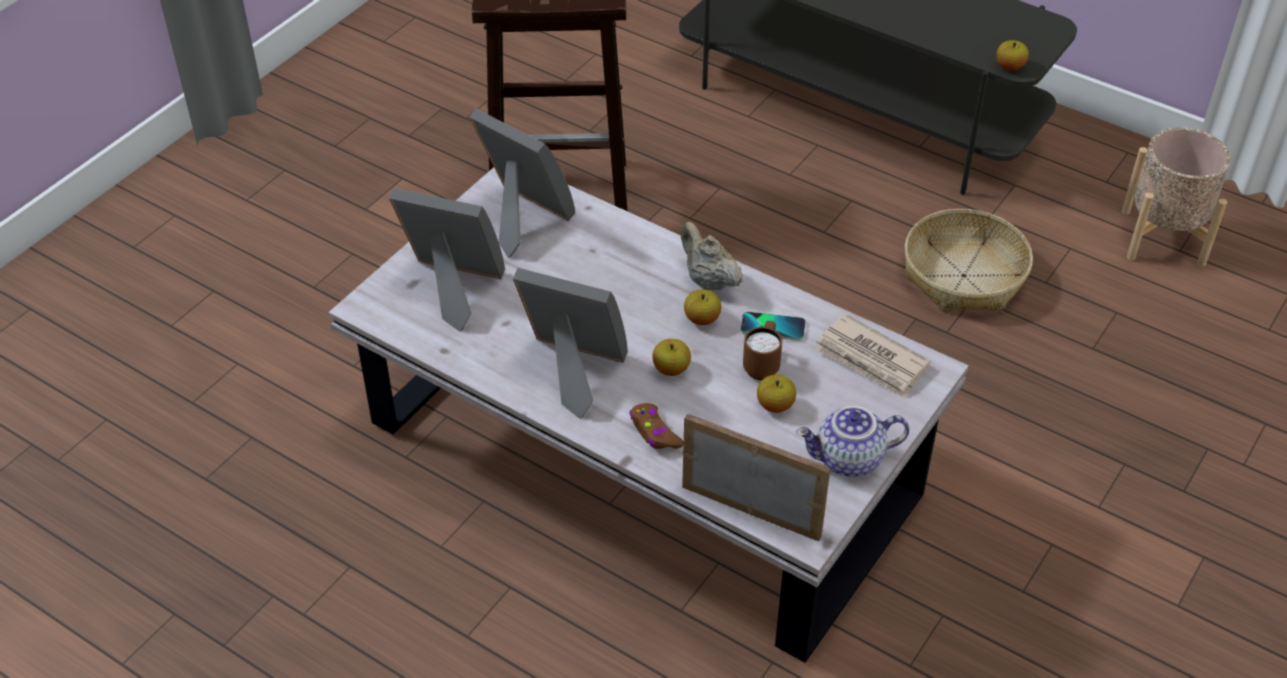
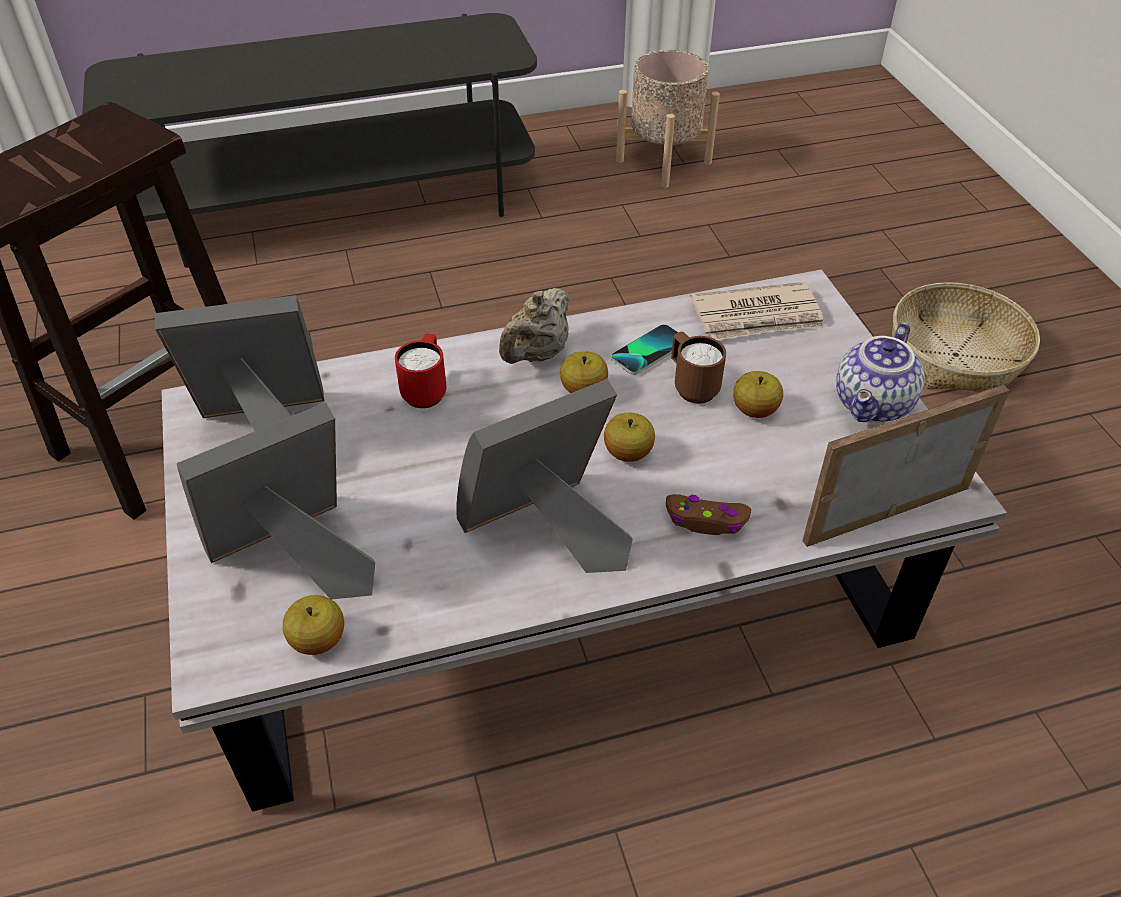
camera: 50 degrees left, 0 degrees up
beige teapot [681,222,743,291] -> beige teapot turned 60 degrees counterclockwise [499,288,569,364]
basket [905,209,1033,312] -> basket moved to [892,282,1040,392]
apple [996,40,1029,70] -> apple moved to [283,595,344,655]
none -> red mug [395,334,446,408]

